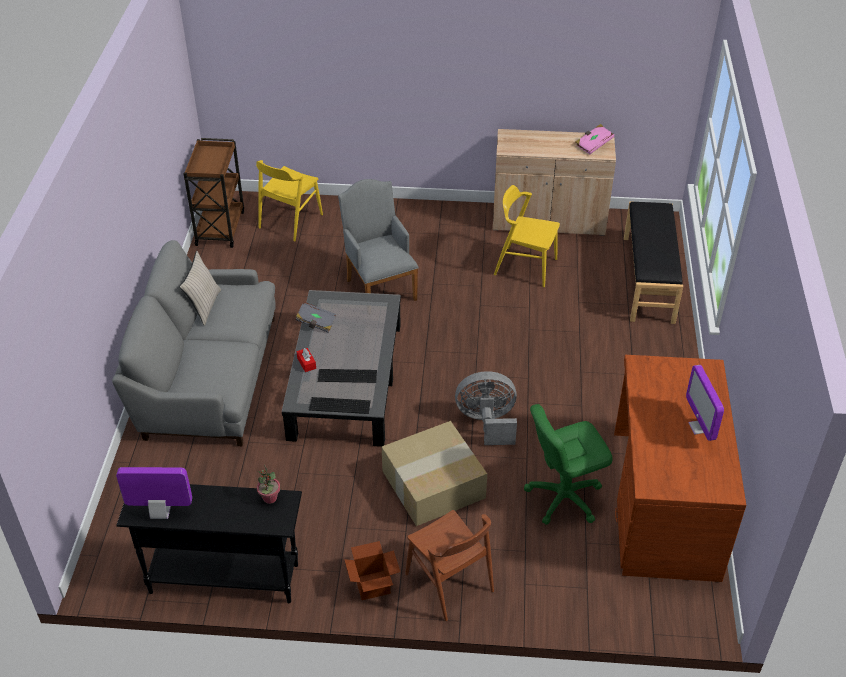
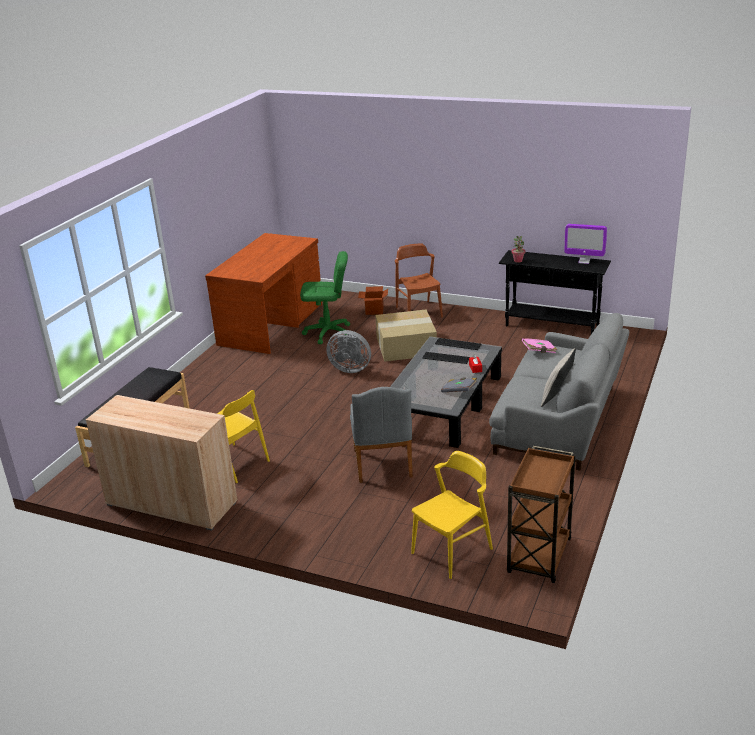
camera: 160 degrees left, 15 degrees down
cardboard box [344,541,400,600] -> cardboard box moved to [358,286,388,315]
pink book [576,124,615,155] -> pink book moved to [522,338,557,353]
monitor [686,365,724,441] -> none

